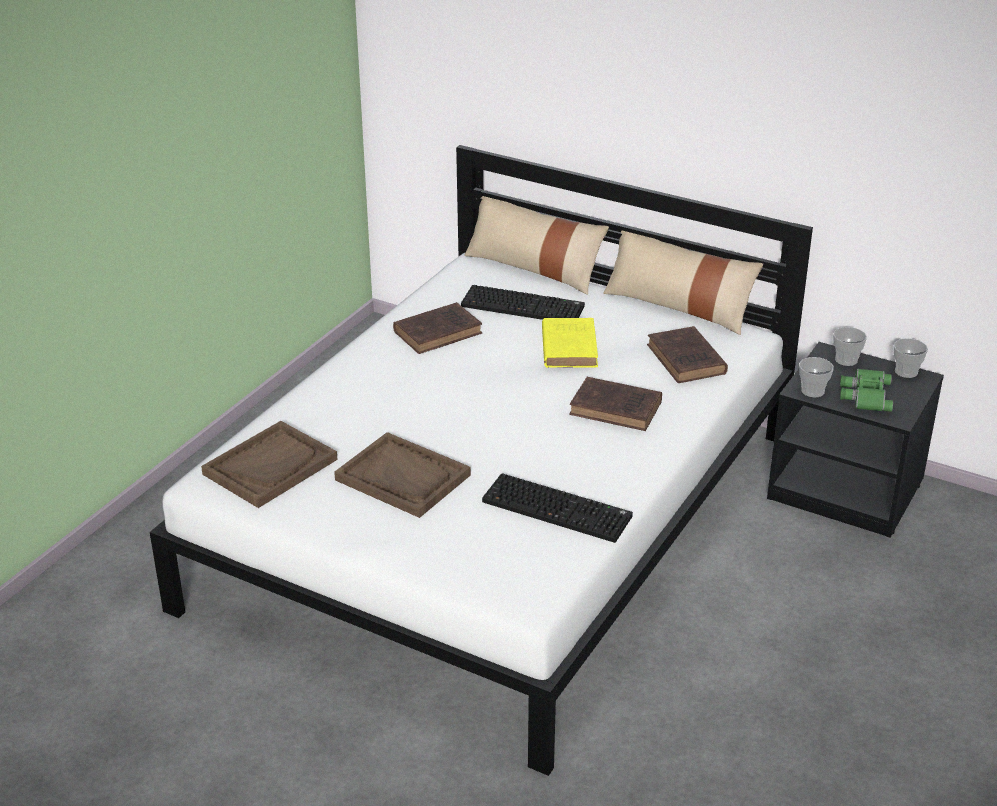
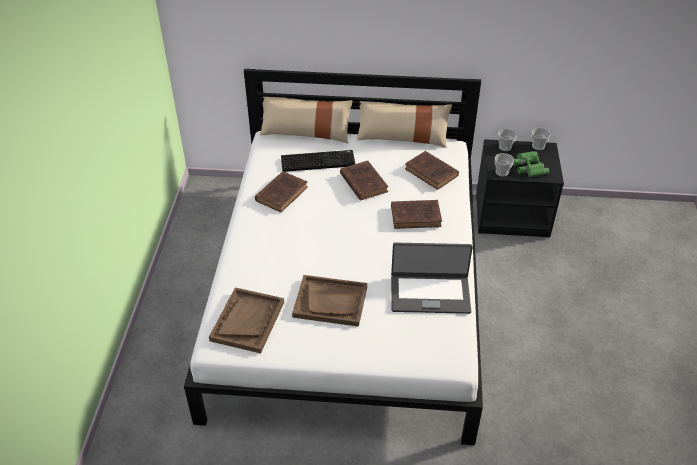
camera: 25 degrees left, 10 degrees up
keyboard [482,474,633,543] -> laptop [391,243,473,314]
yellow book [542,318,598,368] -> brown book [340,161,388,201]

